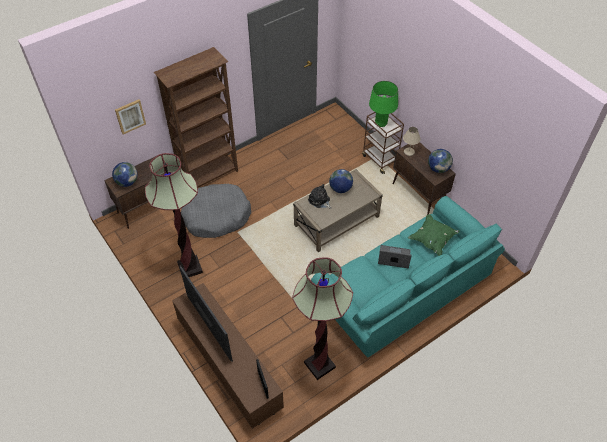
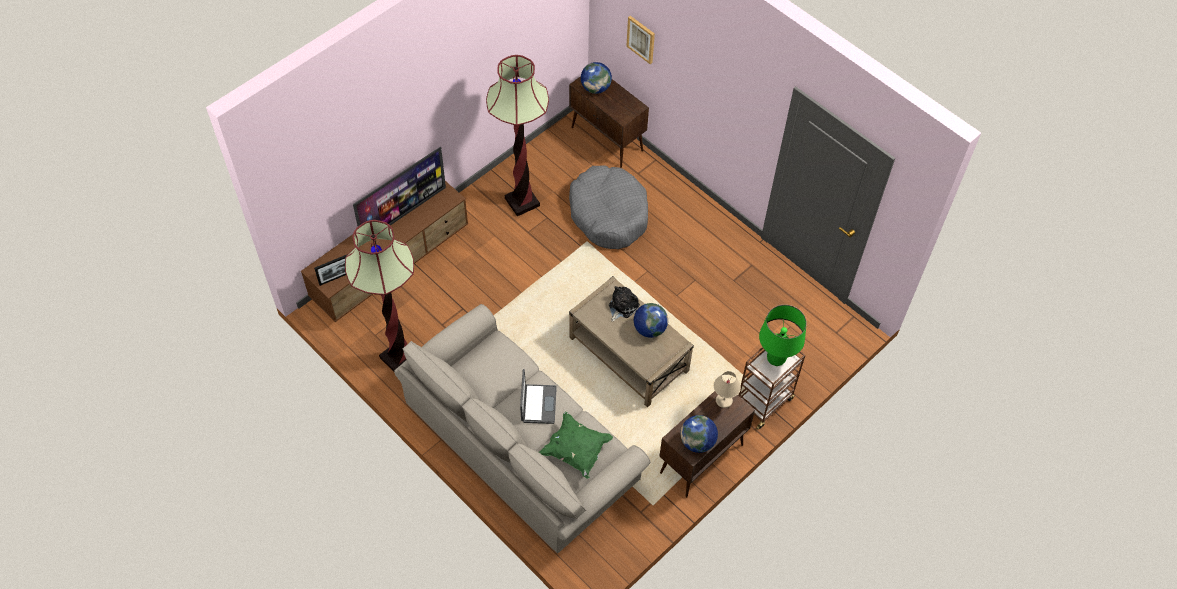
camera: 80 degrees right, 5 degrees up
brown bookcase [154,47,238,188] -> none
turquoise sofa [311,196,505,358] -> beige sofa [394,304,651,554]

